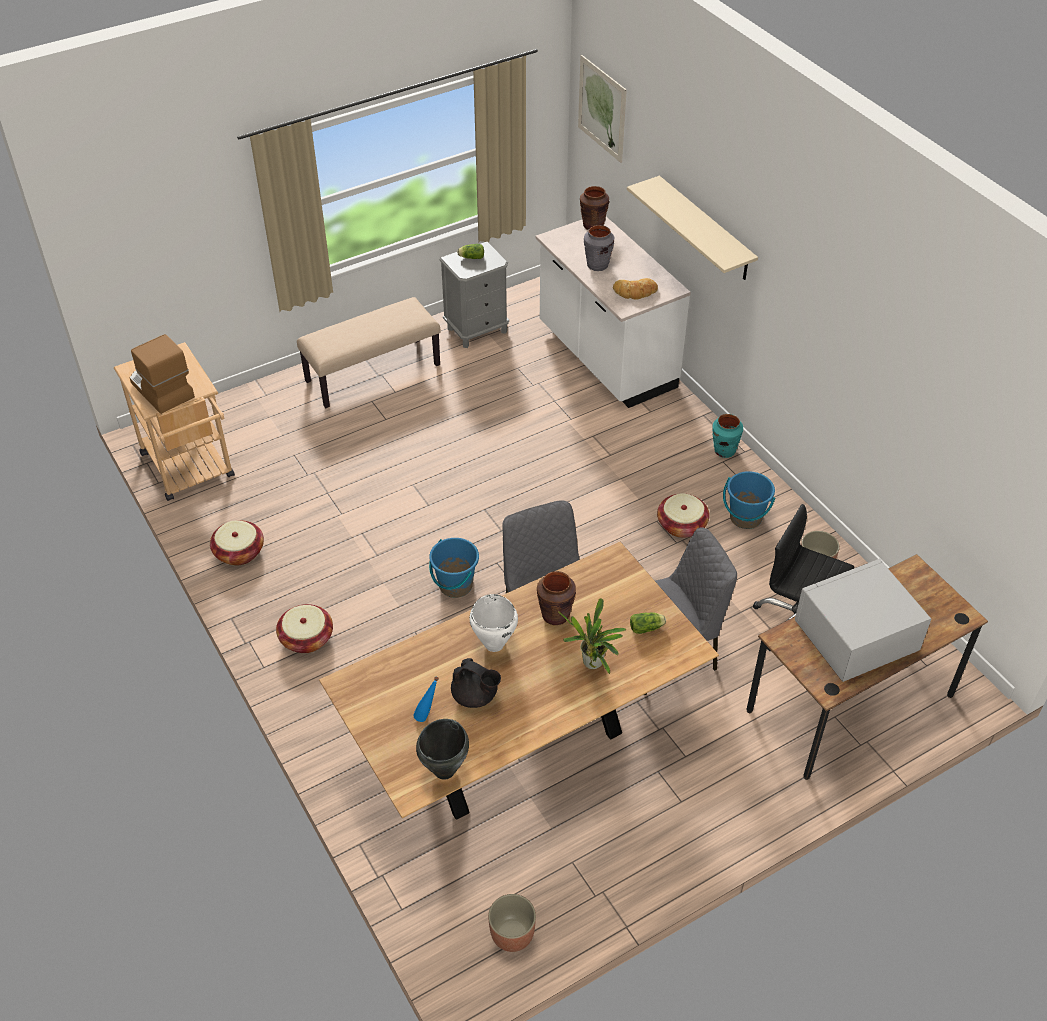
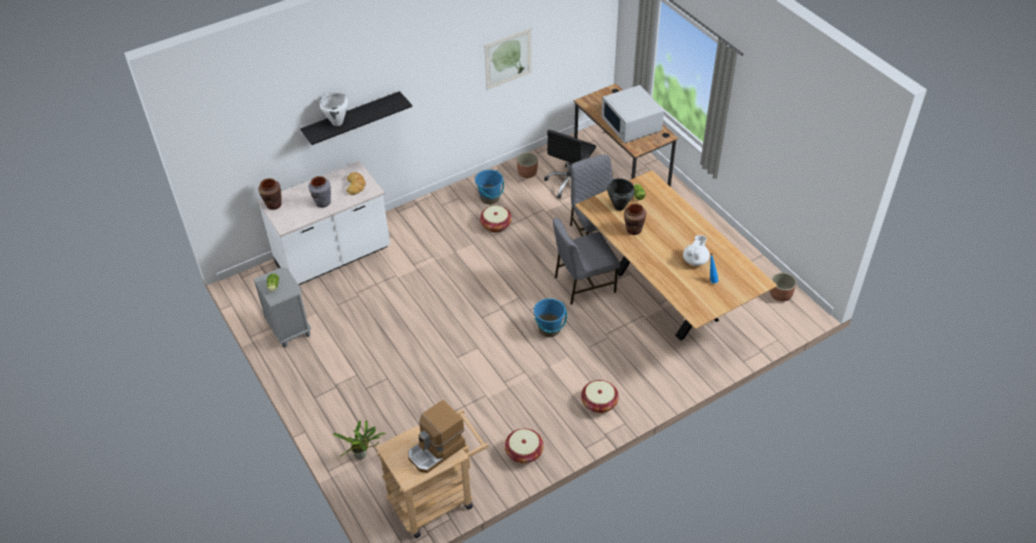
camera: 90 degrees left, 0 degrees up
beige bench [297,297,441,408] -> none
black cooking pot [416,719,469,780] -> black cooking pot moved to [607,178,635,211]
black teapot [451,658,501,708] -> white teapot [683,235,710,266]
white cooking pot [469,594,518,652] -> white cooking pot moved to [320,93,348,126]
potted plant [558,598,626,674] -> potted plant moved to [333,420,386,460]
picture [578,55,627,163] -> picture moved to [485,28,532,90]
beige shelf [627,176,758,280] -> black shelf [300,91,412,145]
turquoise vase [712,414,743,458] -> none

